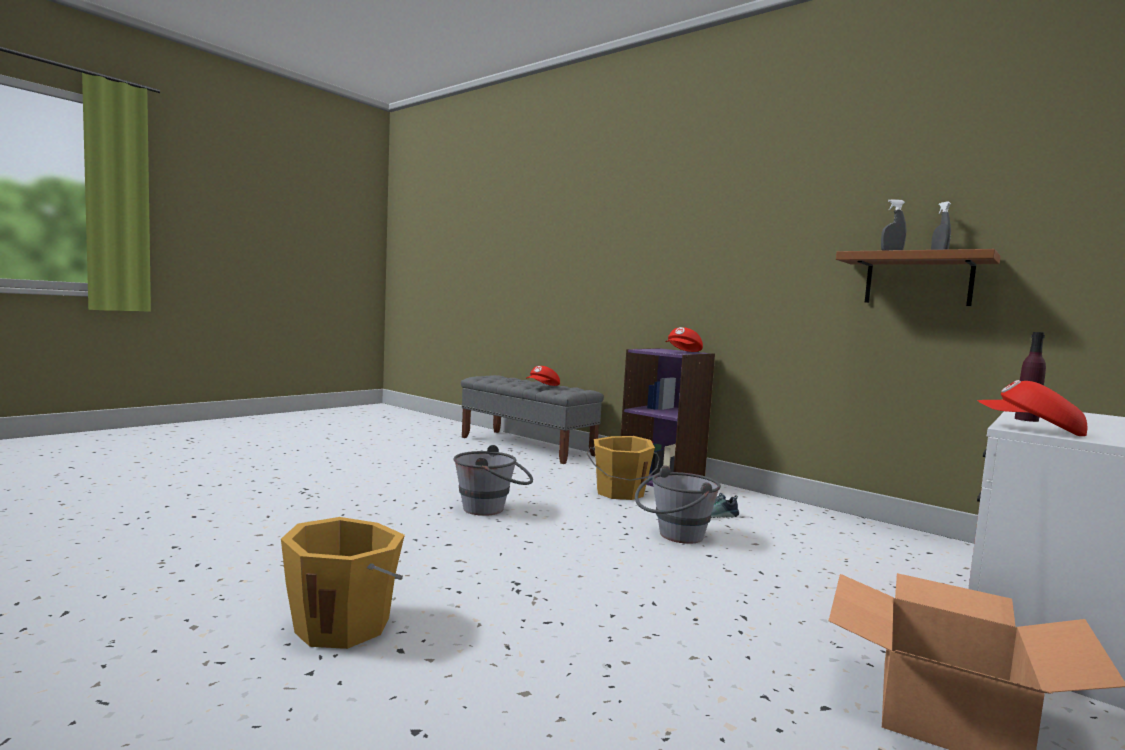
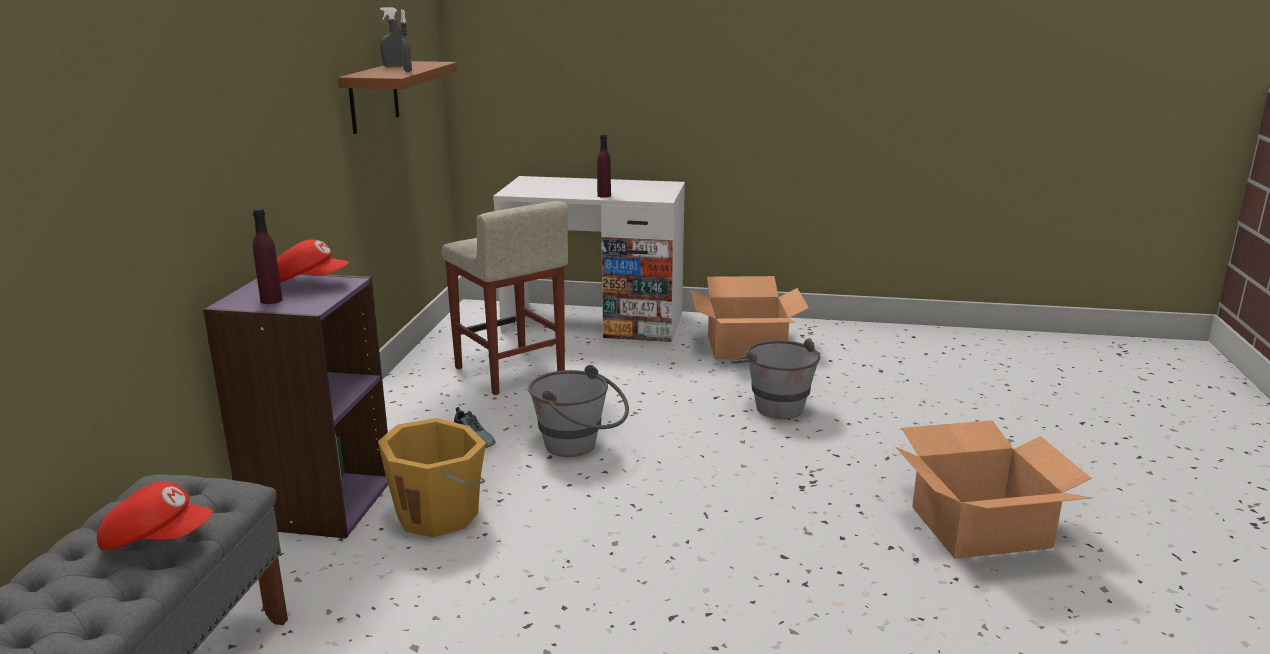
camera: 120 degrees left, 15 degrees up
orange bucket [281,517,405,649] -> cardboard box [896,420,1092,559]
grey bucket [454,445,533,516] -> grey bucket moved to [731,338,820,419]
red cap [977,380,1087,436] -> none
none -> purple bottle [252,208,283,304]
none -> beige stool [442,201,568,395]

